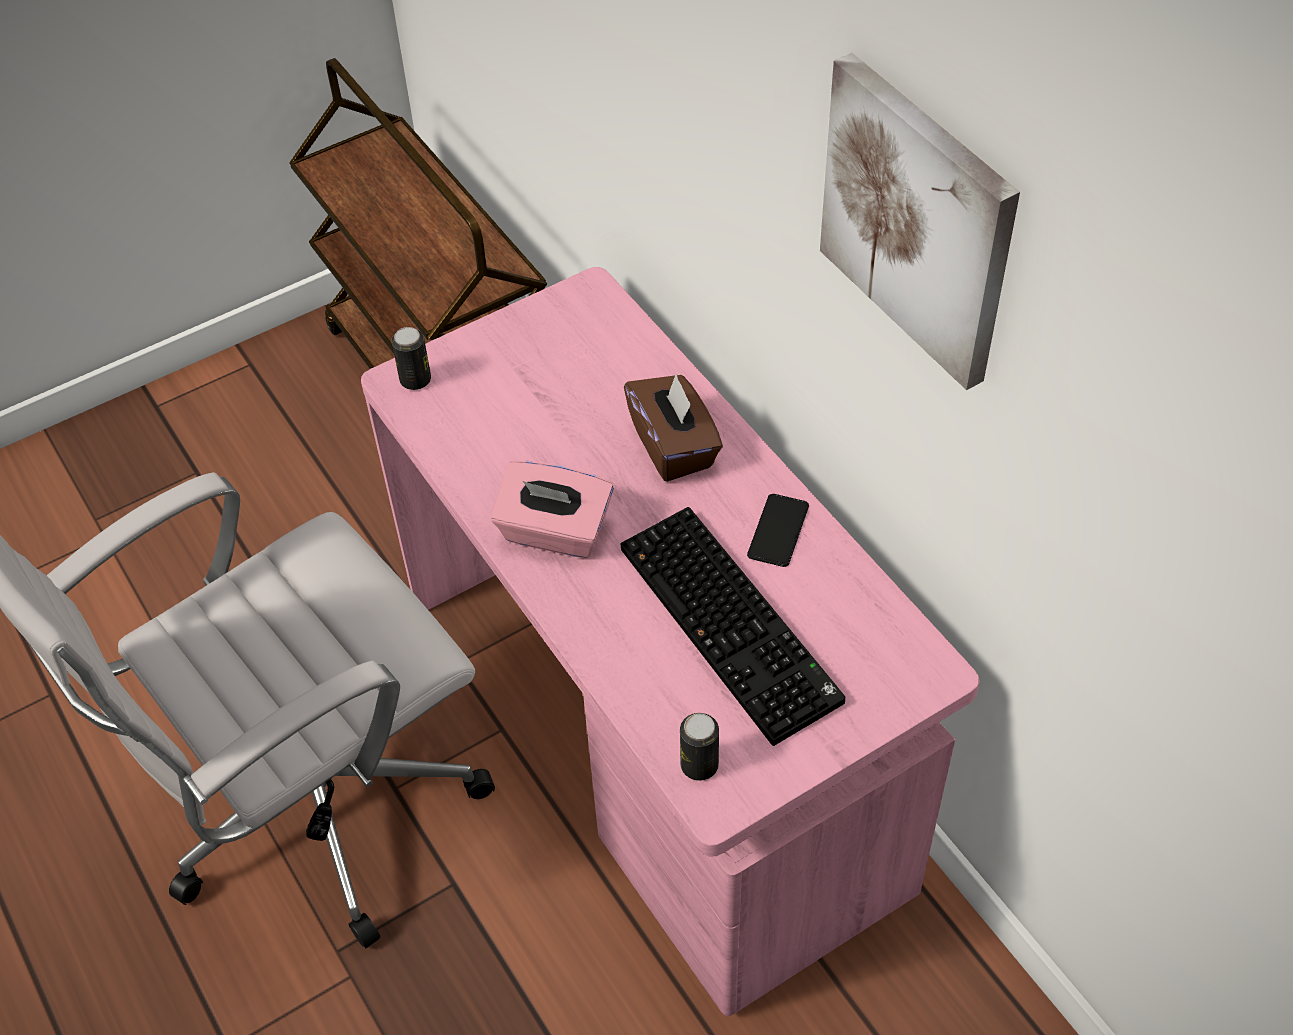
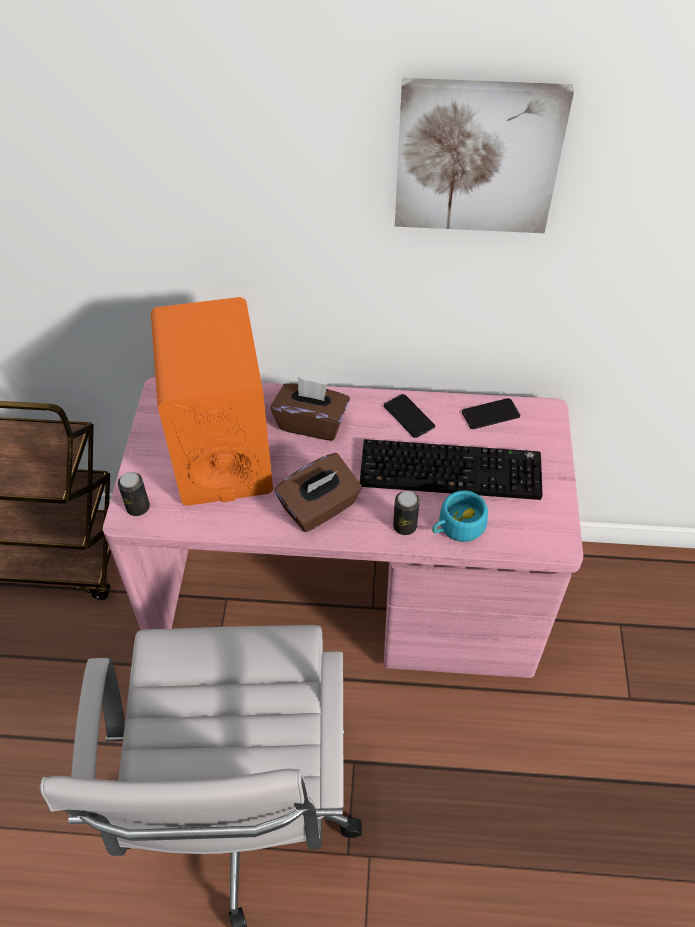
camera: 55 degrees left, 0 degrees up
pink tissue box [491,461,614,558] -> brown tissue box [275,453,362,532]
can [680,713,719,781] -> can moved to [393,491,420,535]
none -> orange speaker [151,297,273,506]
none -> turquoise cup [432,490,488,542]
none -> phone [462,398,520,429]

